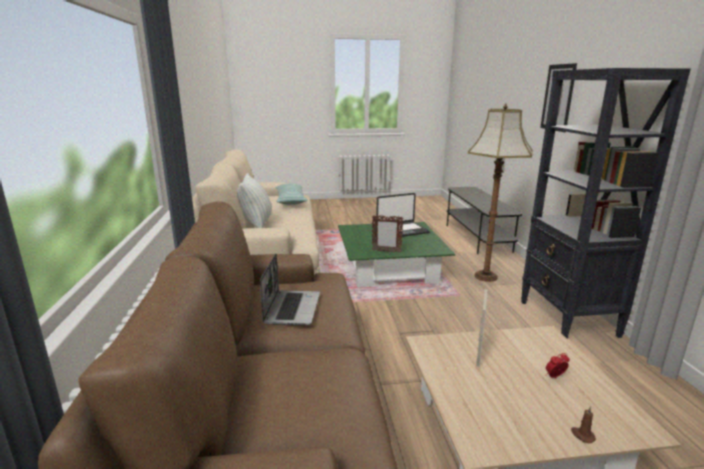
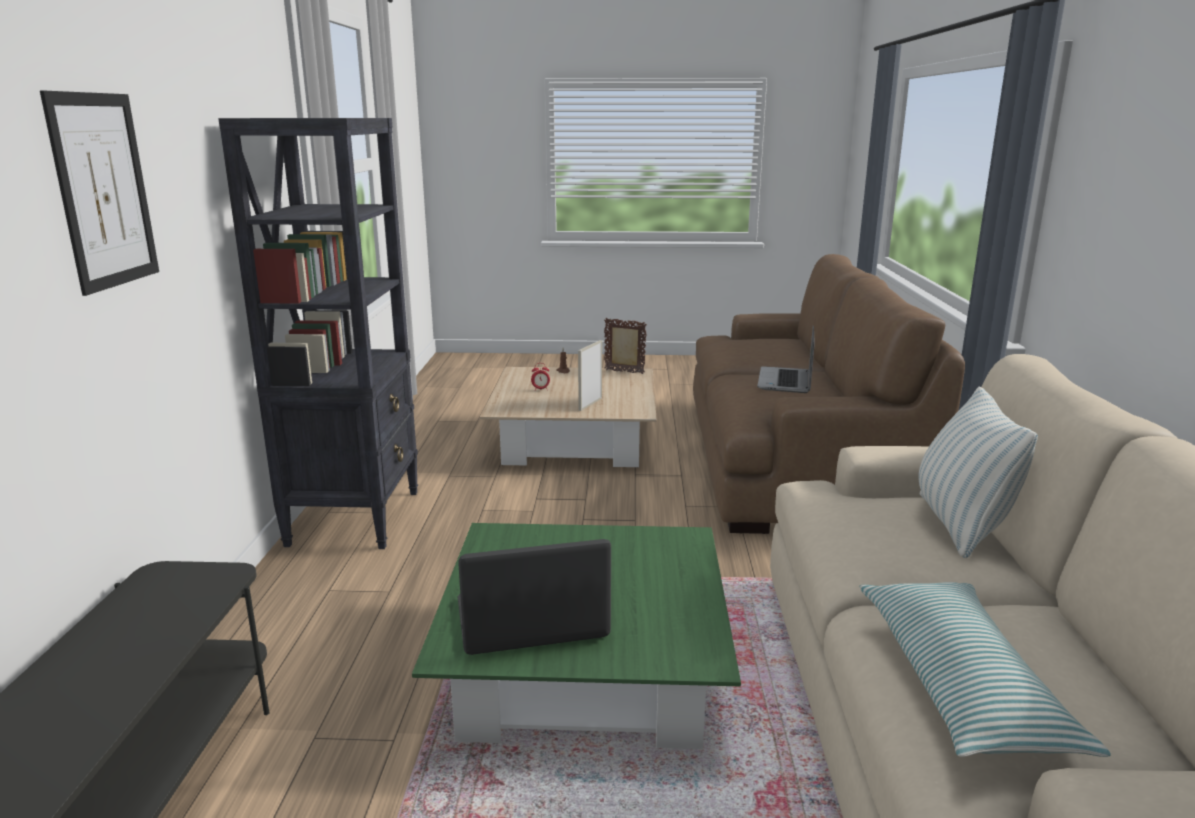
camera: 170 degrees left, 0 degrees up
picture frame [372,215,403,253] -> picture frame moved to [604,318,647,374]
floor lamp [468,104,533,282] -> none

